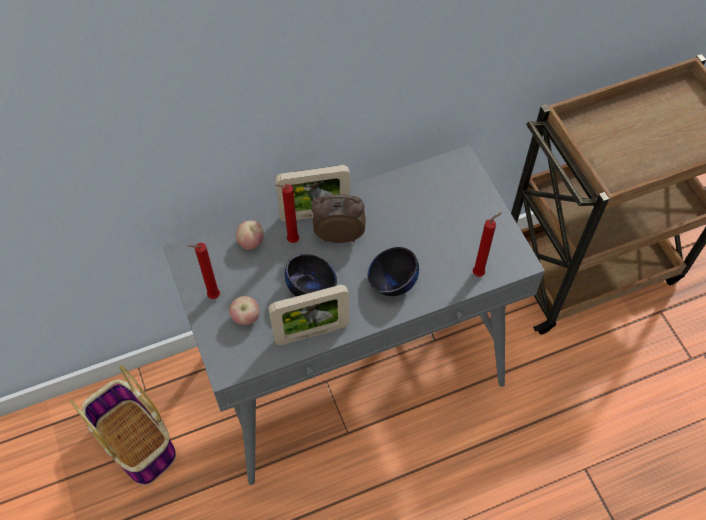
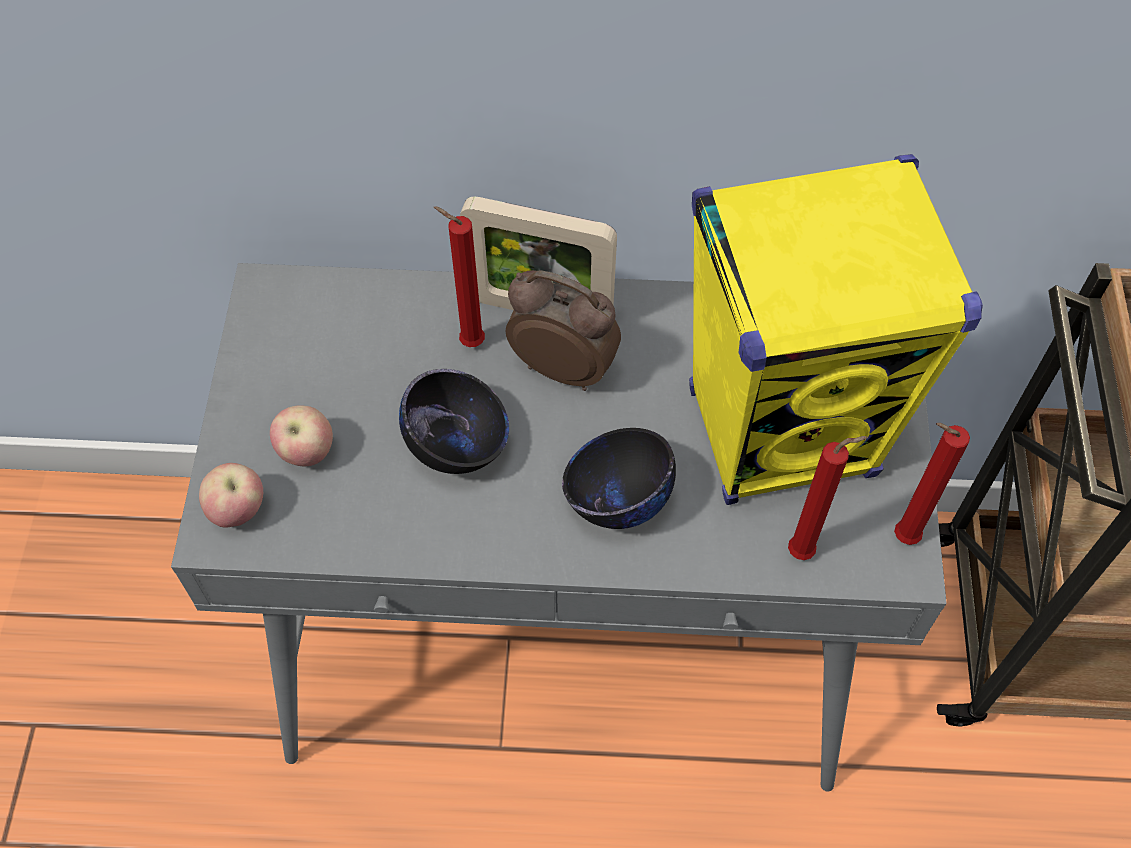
camera: 25 degrees right, 0 degrees up
basket [70,366,176,485] -> none
red candle [188,243,220,299] -> red candle moved to [894,423,970,545]
apple [236,220,264,250] -> apple moved to [199,463,263,528]
picture frame [268,285,349,345] -> none
none -> yellow speaker [689,154,983,505]

